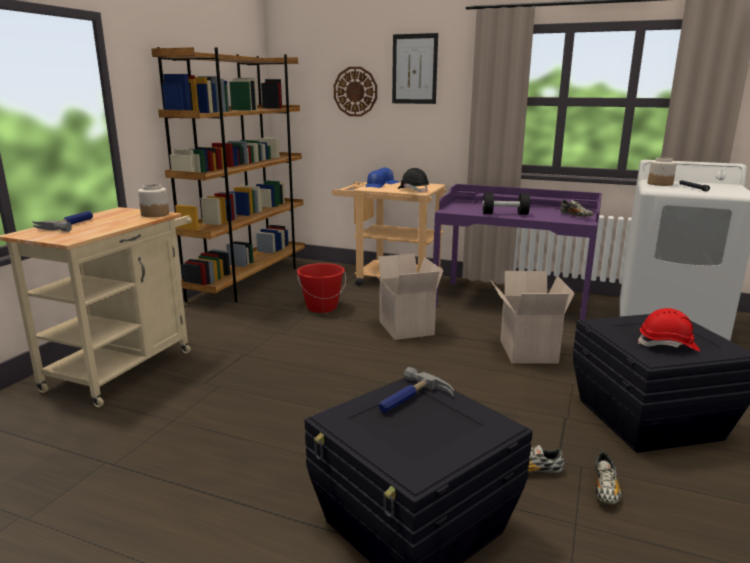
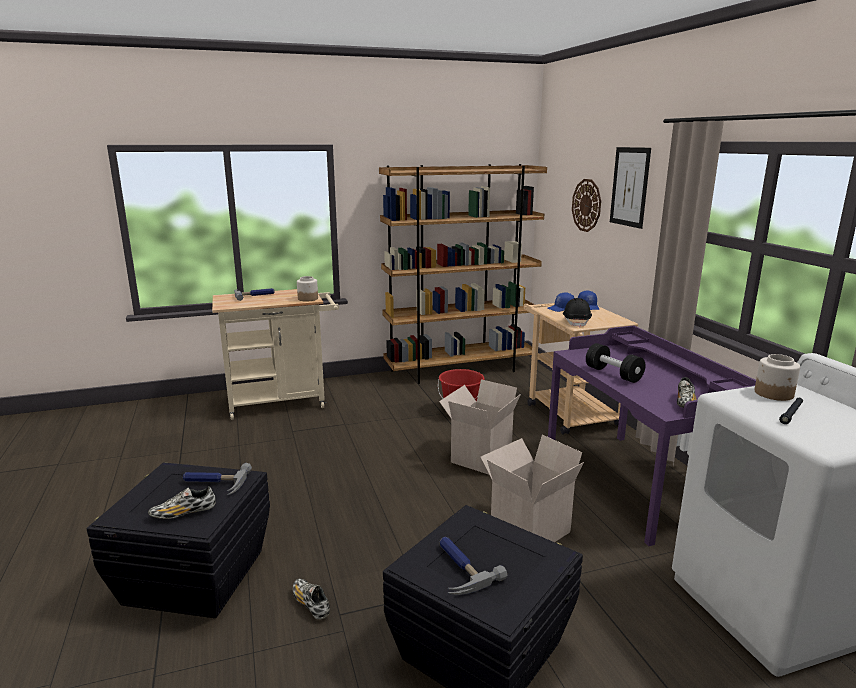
camera: 50 degrees right, 0 degrees up
shoe [595,452,621,505] -> shoe moved to [148,486,216,519]
red hard hat [638,308,700,351] -> hammer [440,537,507,595]

